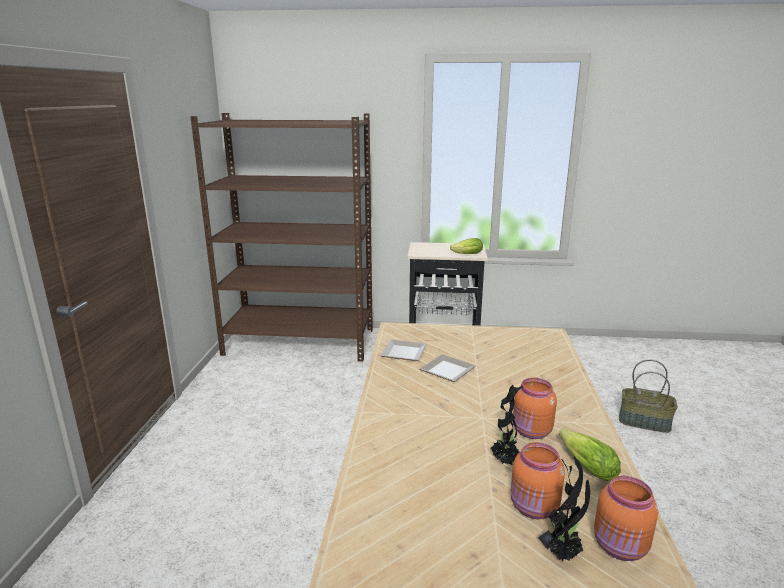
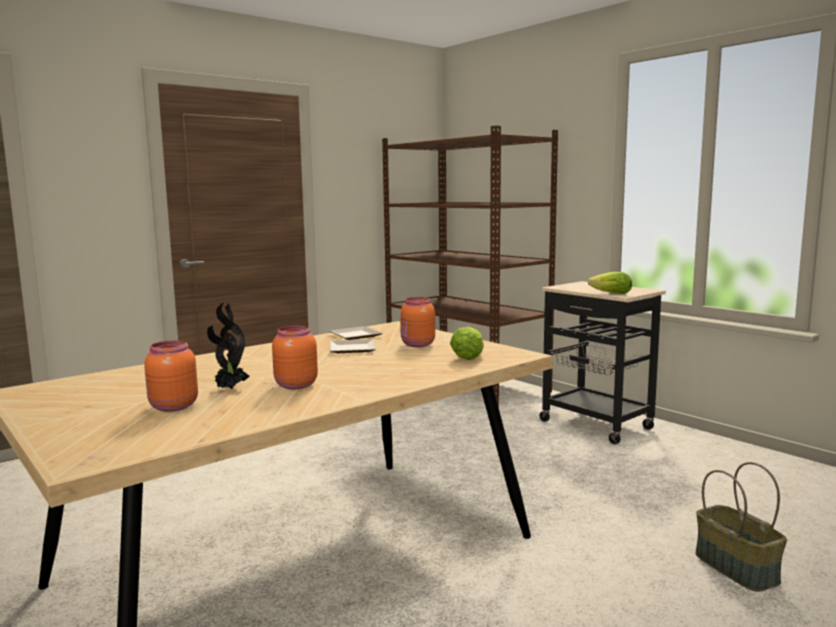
camera: 45 degrees right, 10 degrees down
potted plant [538,457,590,561] -> none
lettuce [559,429,621,481] -> lettuce moved to [450,326,484,360]
orange jar [594,476,658,561] -> orange jar moved to [400,297,435,347]

